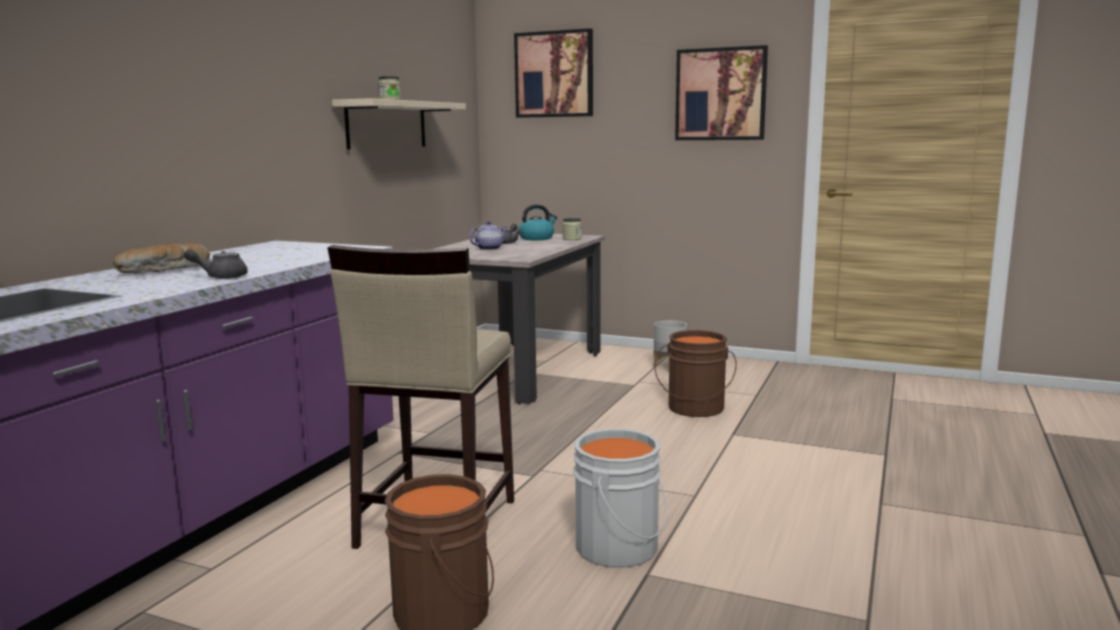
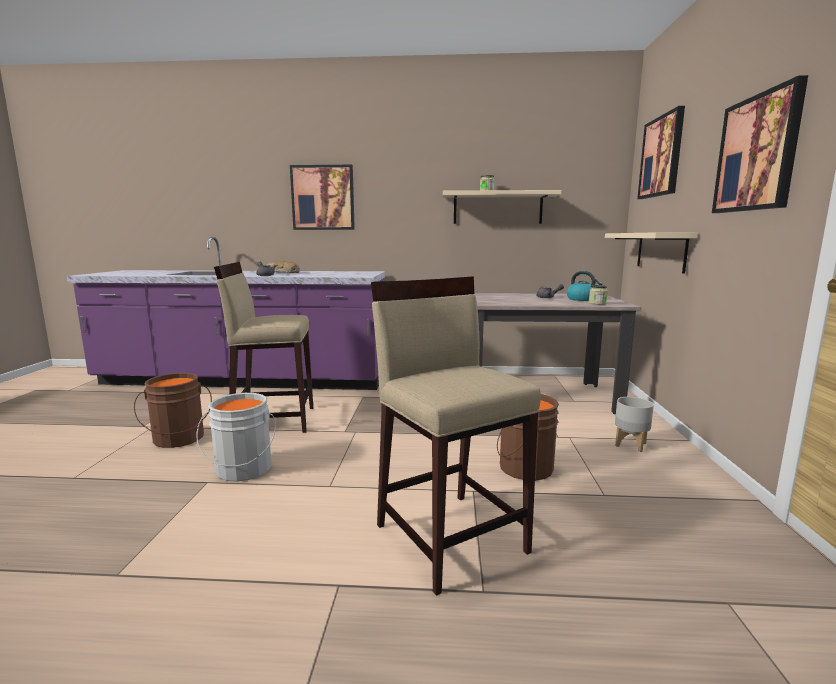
camera: 70 degrees right, 0 degrees up
teapot [469,221,507,250] -> none
none -> picture [290,165,355,230]
none -> beige stool [371,276,541,596]
none -> beige shelf [605,232,698,274]

